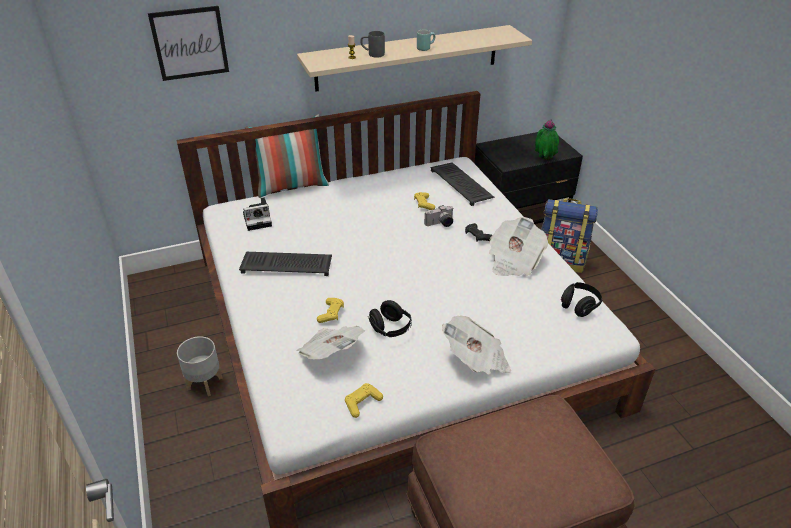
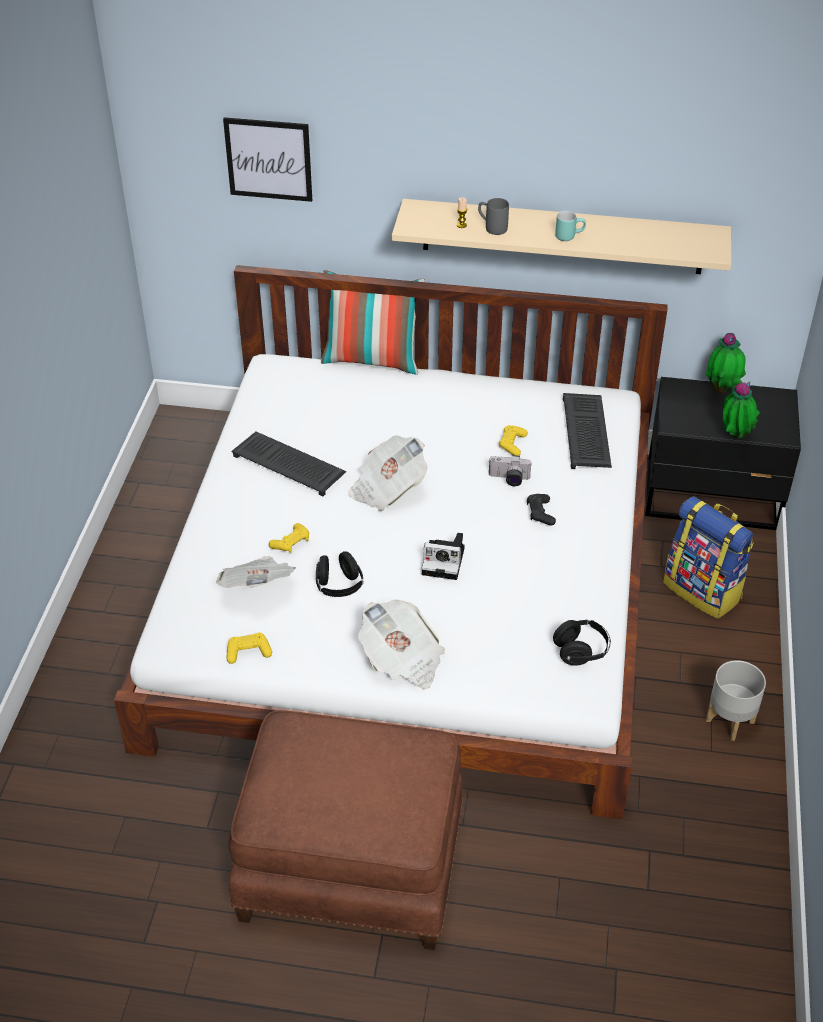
camera: 30 degrees right, 5 degrees up
grey planter [177,336,223,396] -> grey planter moved to [706,660,766,741]
camera [243,197,272,231] -> camera moved to [421,533,464,580]
newspaper [489,217,548,276] -> newspaper moved to [348,435,427,511]
none -> potted plant [706,333,746,393]

